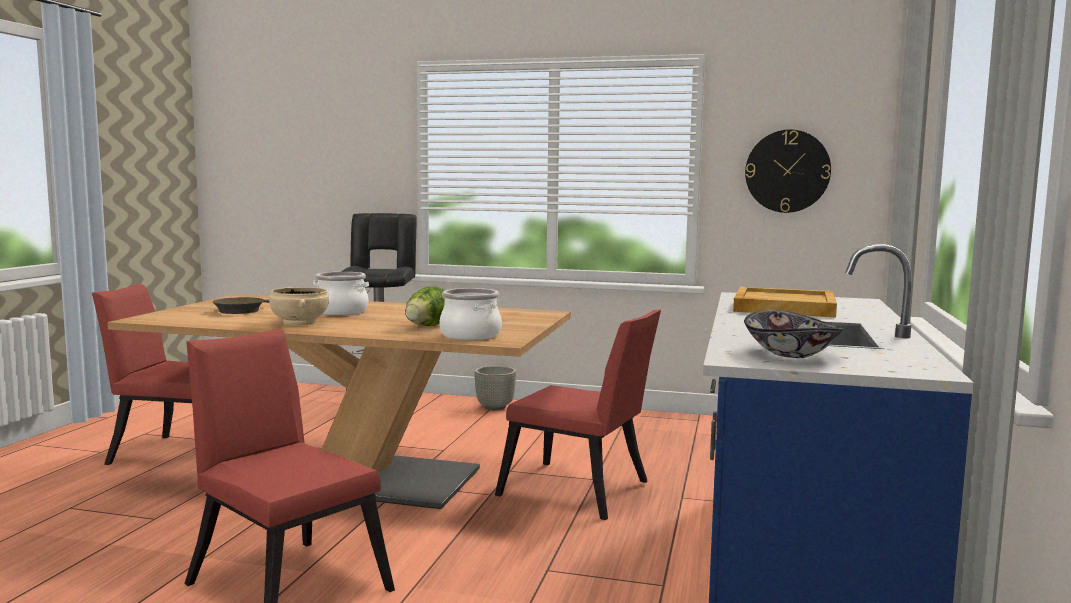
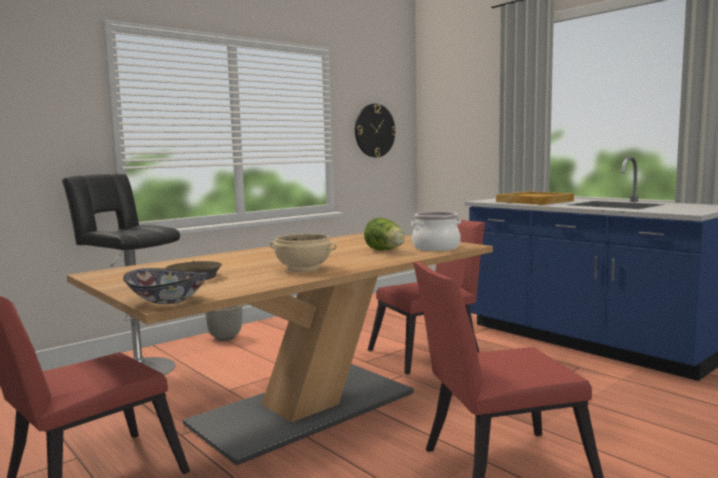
camera: 55 degrees left, 0 degrees up
cooking pot [313,272,369,315] -> none
bowl [744,310,843,358] -> bowl moved to [123,268,209,304]

